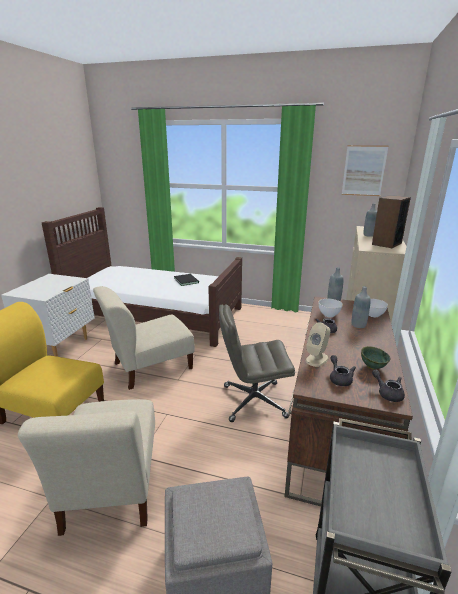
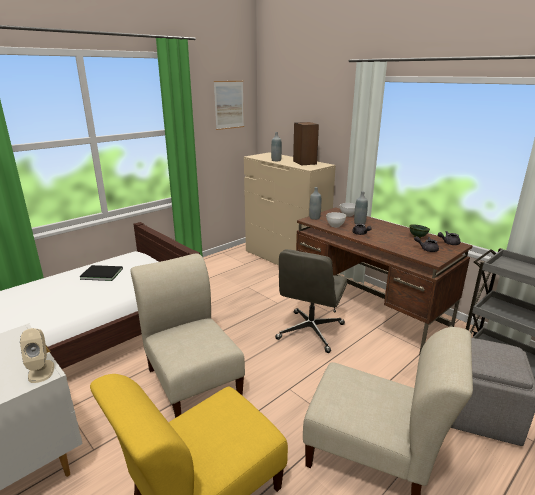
camera: 60 degrees left, 0 degrees up
beige chair [93,286,195,390] -> beige chair turned 150 degrees clockwise [130,253,245,418]
beige speaker [306,322,330,367] -> beige speaker moved to [20,328,54,383]

